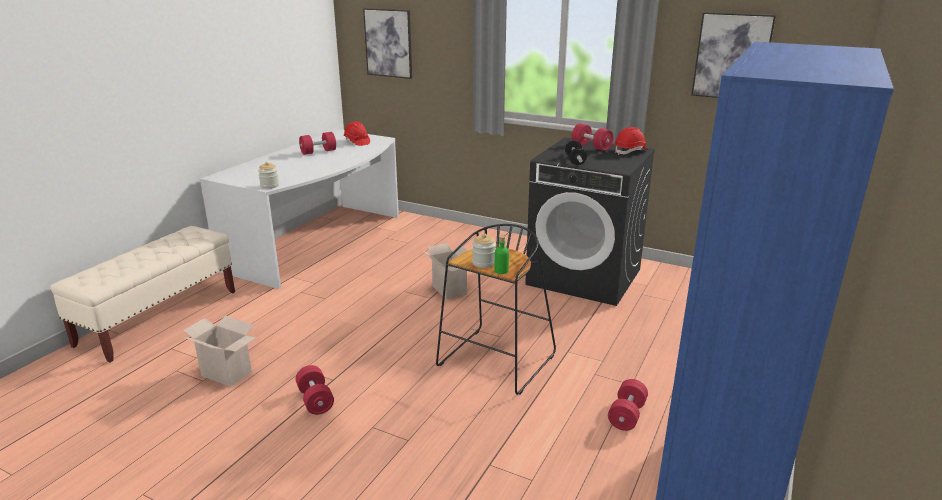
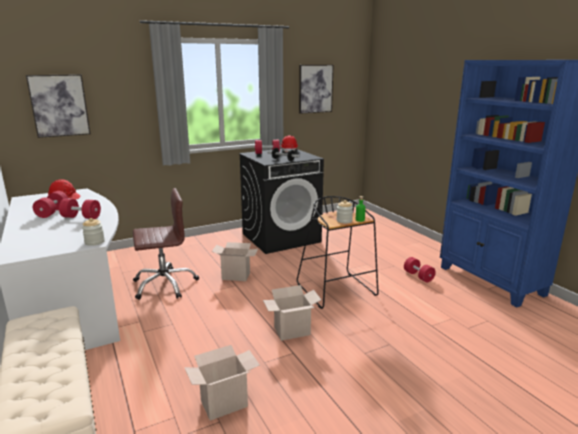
camera: 55 degrees left, 5 degrees down
red dumbbell [296,365,334,415] -> red dumbbell moved to [59,198,101,219]
none -> brown office chair [133,188,199,300]
none -> cardboard box [263,285,321,341]

